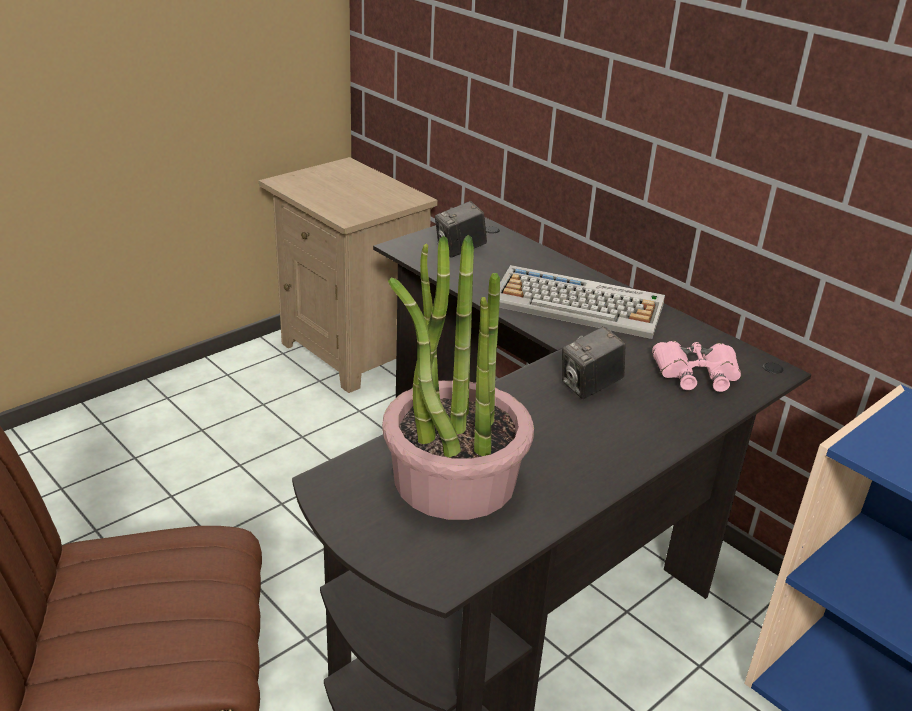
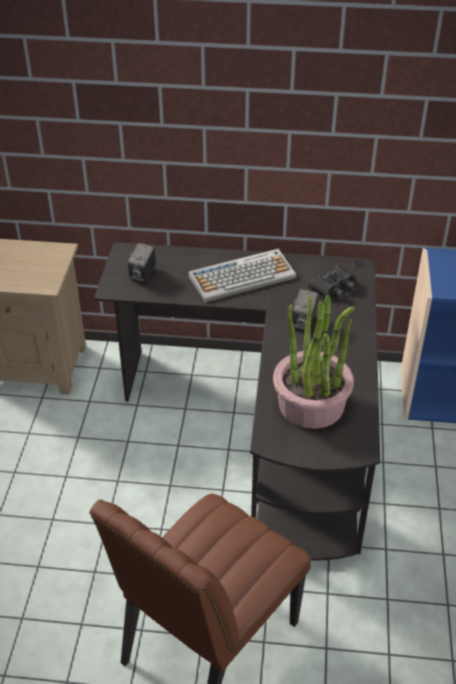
camera: 40 degrees left, 10 degrees up
pink binoculars [652,341,741,392] -> black binoculars [308,264,358,299]

